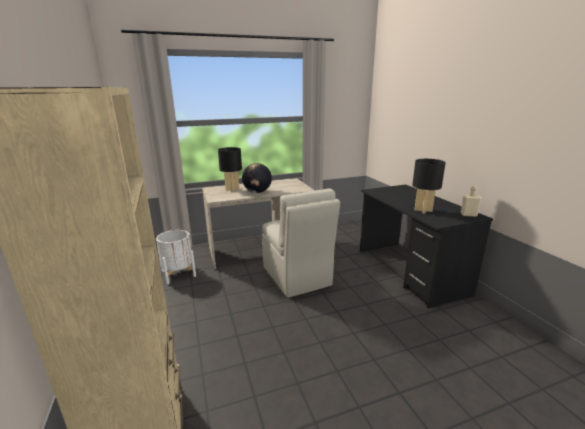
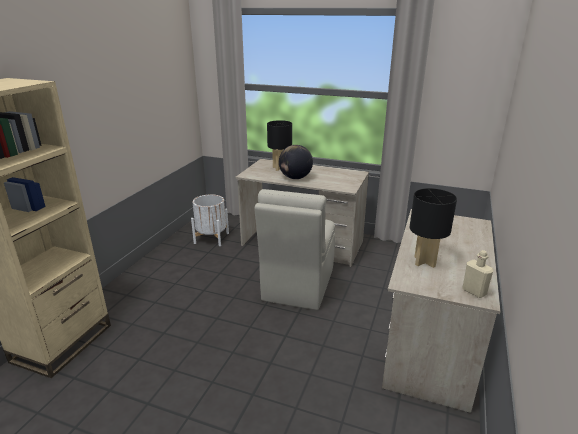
camera: 40 degrees right, 5 degrees up
black desk [360,185,493,308] -> beige desk [382,209,501,413]

